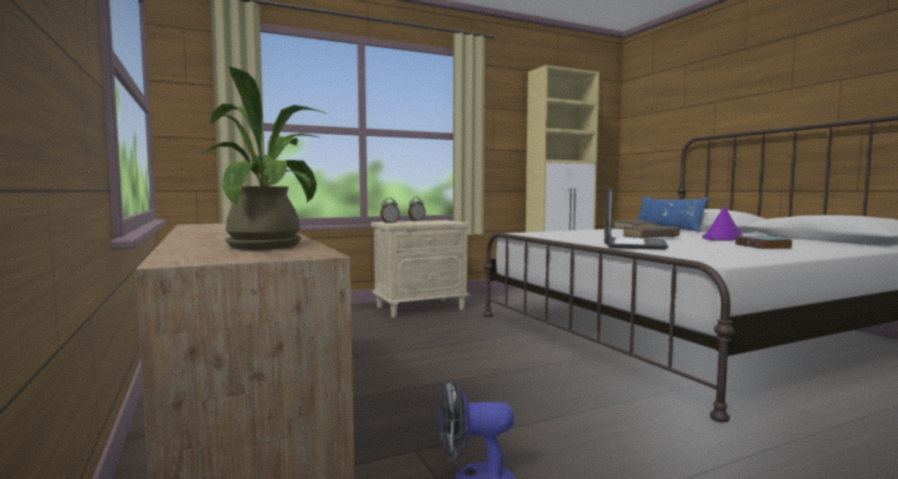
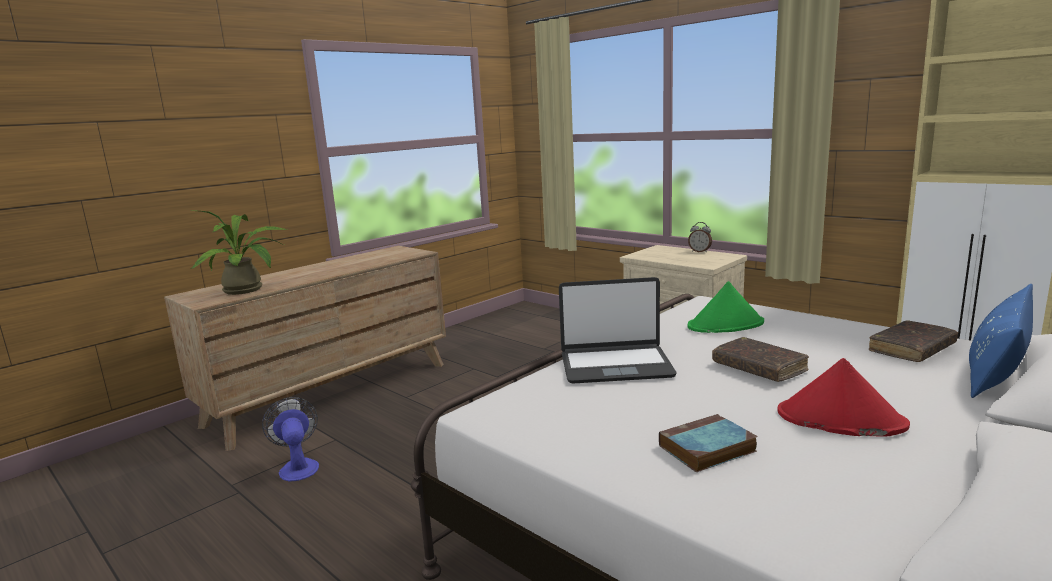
camera: 70 degrees right, 10 degrees up
alarm clock [380,198,400,223] -> none
purple hat [702,206,743,241] -> red hat [777,358,910,436]
none -> green hat [688,281,764,333]

